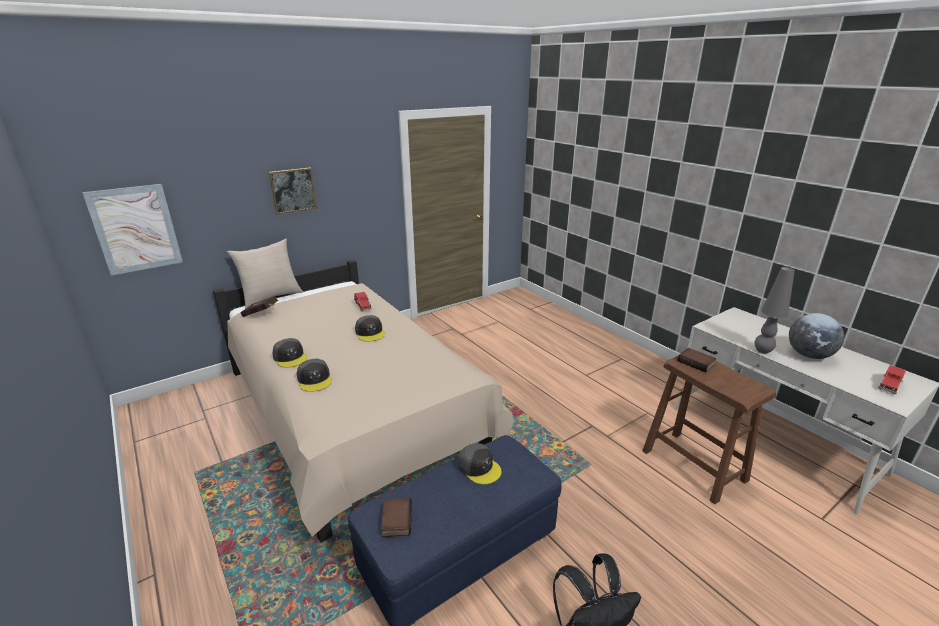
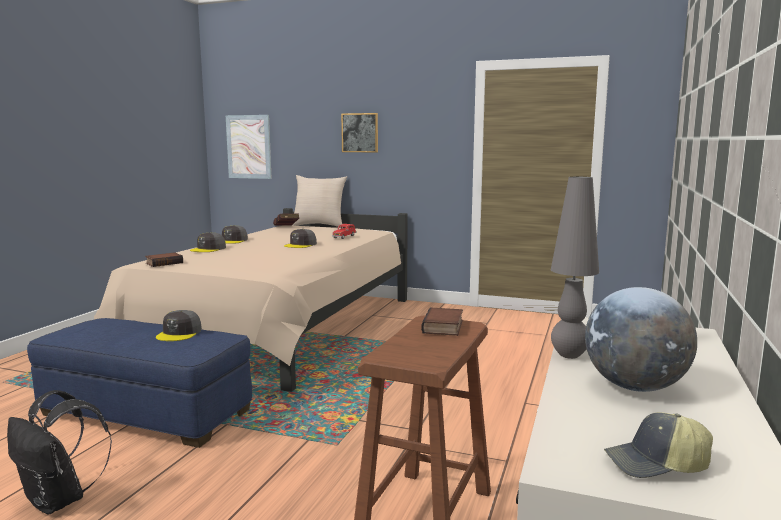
camera: 55 degrees right, 15 degrees down
book [381,498,412,537] -> book moved to [145,252,183,267]
red toy car [878,365,906,394] -> cap [604,412,713,478]

